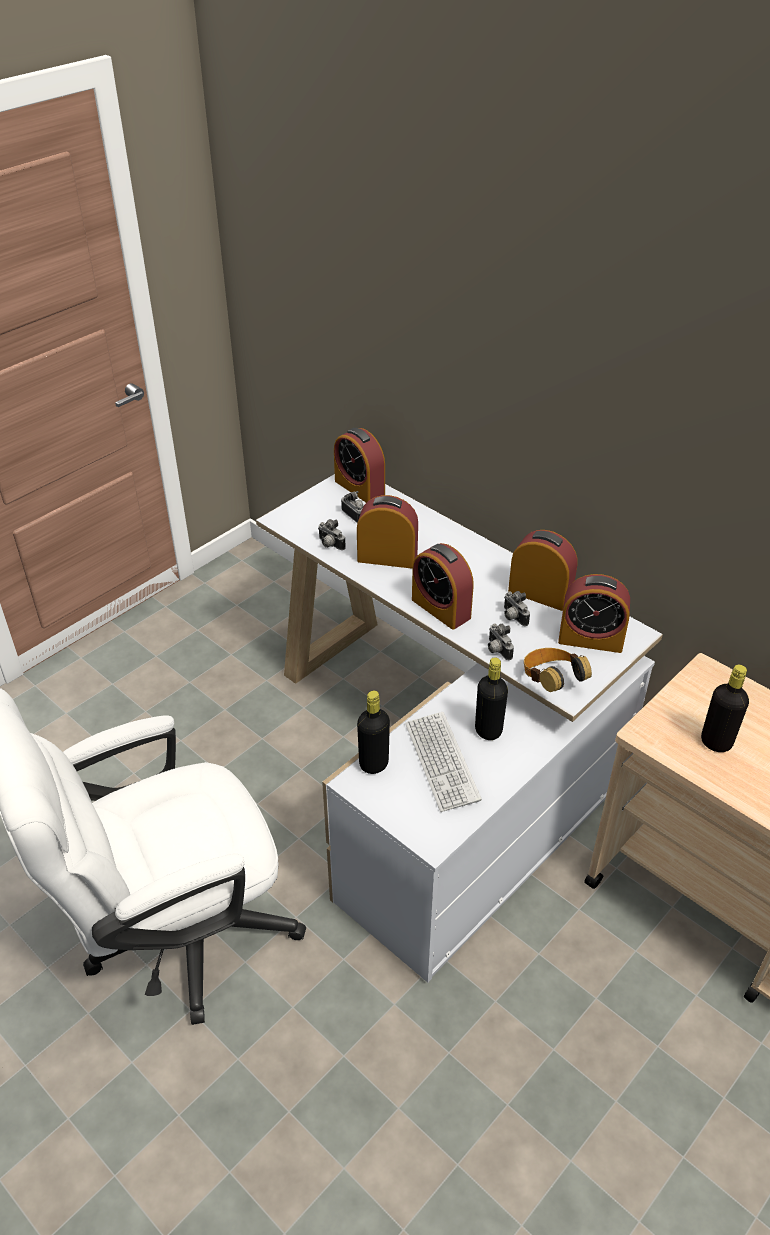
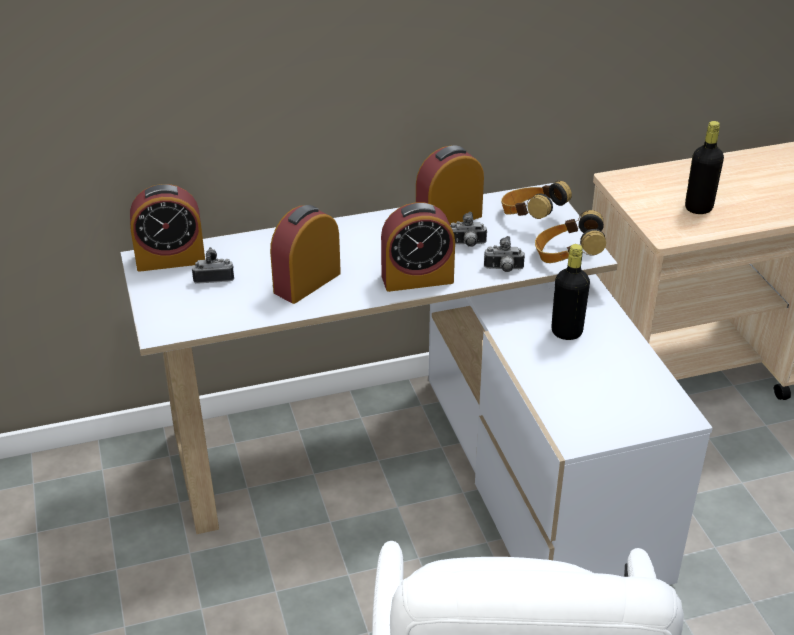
camera: 60 degrees left, 5 degrees down
camera [318,519,346,550] -> none
black bottle [357,691,390,774] -> none
keyboard [405,712,482,812] -> none
alarm clock [558,574,630,653] -> headphones [501,181,572,219]

